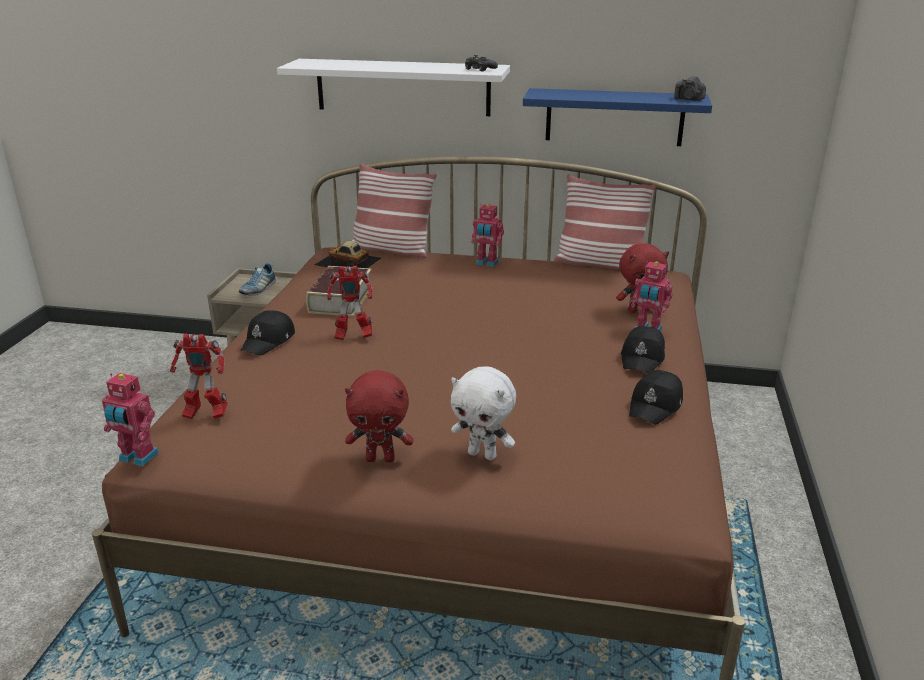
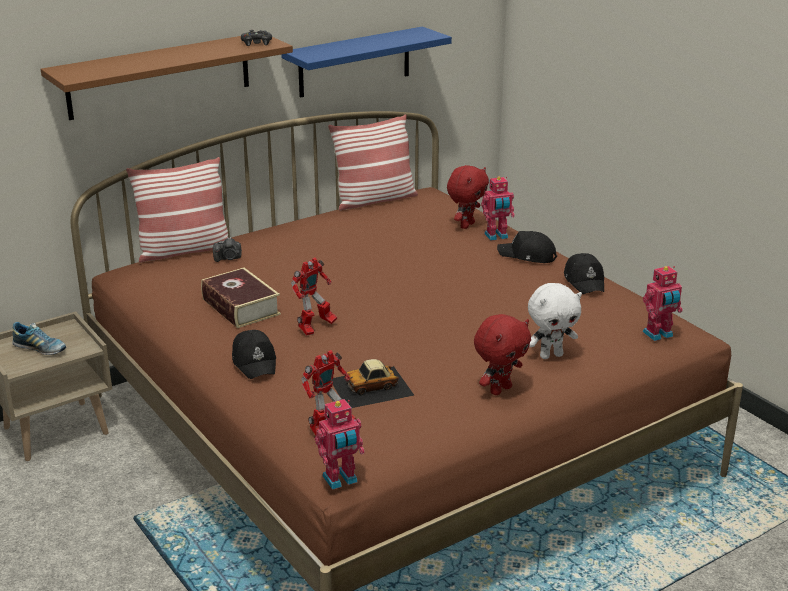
camera: 45 degrees left, 0 degrees up
shoe [239,263,276,295] -> shoe turned 45 degrees counterclockwise [12,322,66,355]
white shelf [277,59,510,116] -> brown shelf [41,36,293,120]
toy car [315,241,382,268] -> toy car moved to [332,359,415,408]
toy robot [471,204,504,267] -> toy robot moved to [643,266,683,341]
black cap [621,326,665,373] -> black cap turned 135 degrees clockwise [497,231,557,263]
camera [674,76,706,101] -> camera moved to [213,237,242,262]

